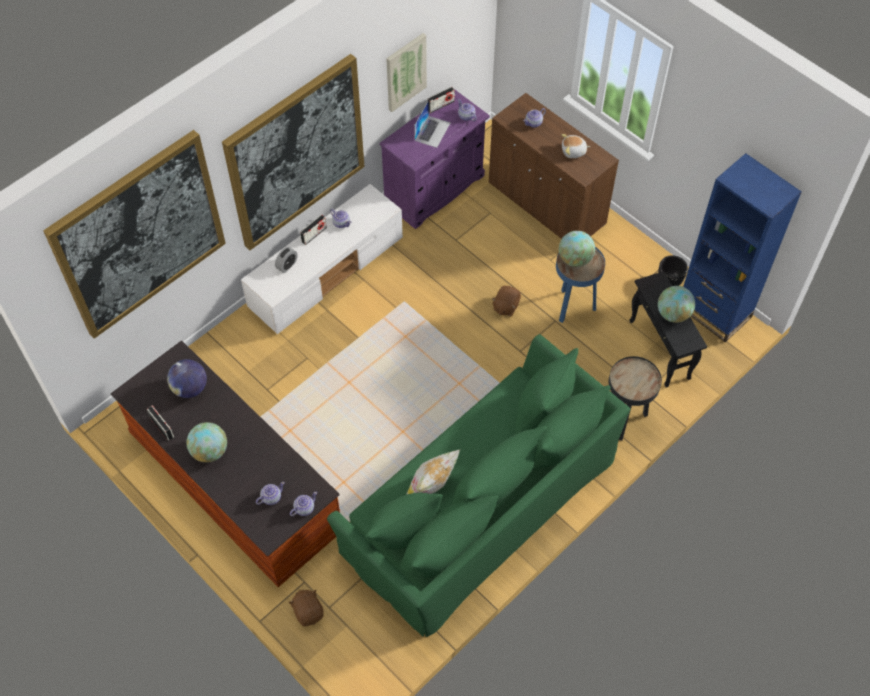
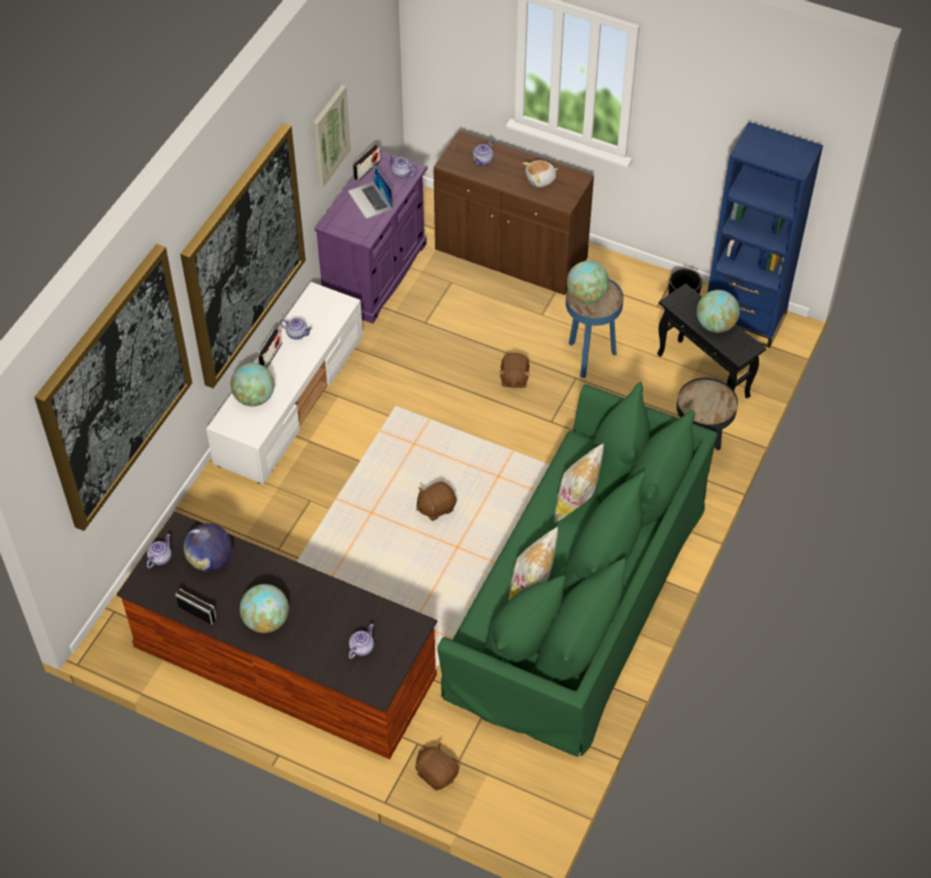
camera: 20 degrees left, 5 degrees down
alarm clock [275,247,298,273] -> globe [231,363,274,406]
teapot [290,492,317,516] -> teapot moved to [147,534,172,569]
laptop [414,100,450,148] -> laptop turned 150 degrees clockwise [348,162,393,219]
none -> brown plush toy [416,481,456,521]
none -> pillow [554,443,604,523]

